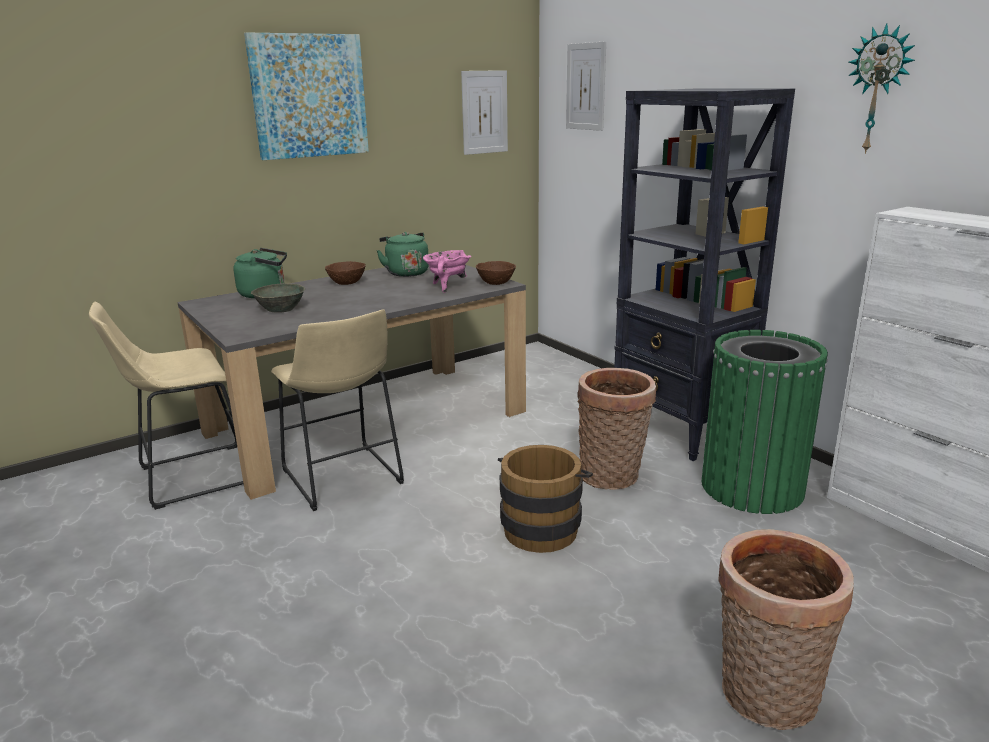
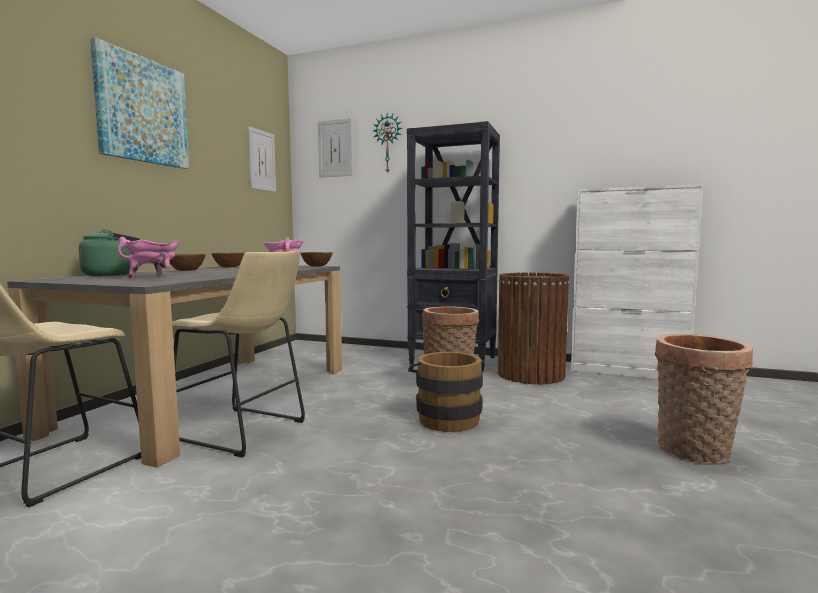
camera: 35 degrees left, 15 degrees down
grey bowl [251,283,305,313] -> pink cooking pot [117,237,180,279]
green kettle [377,232,429,277] -> brown bowl [211,253,245,267]
green trash can [701,330,828,514] -> brown trash can [498,272,569,384]
wall clock [848,23,915,154] -> wall clock moved to [373,113,402,174]

